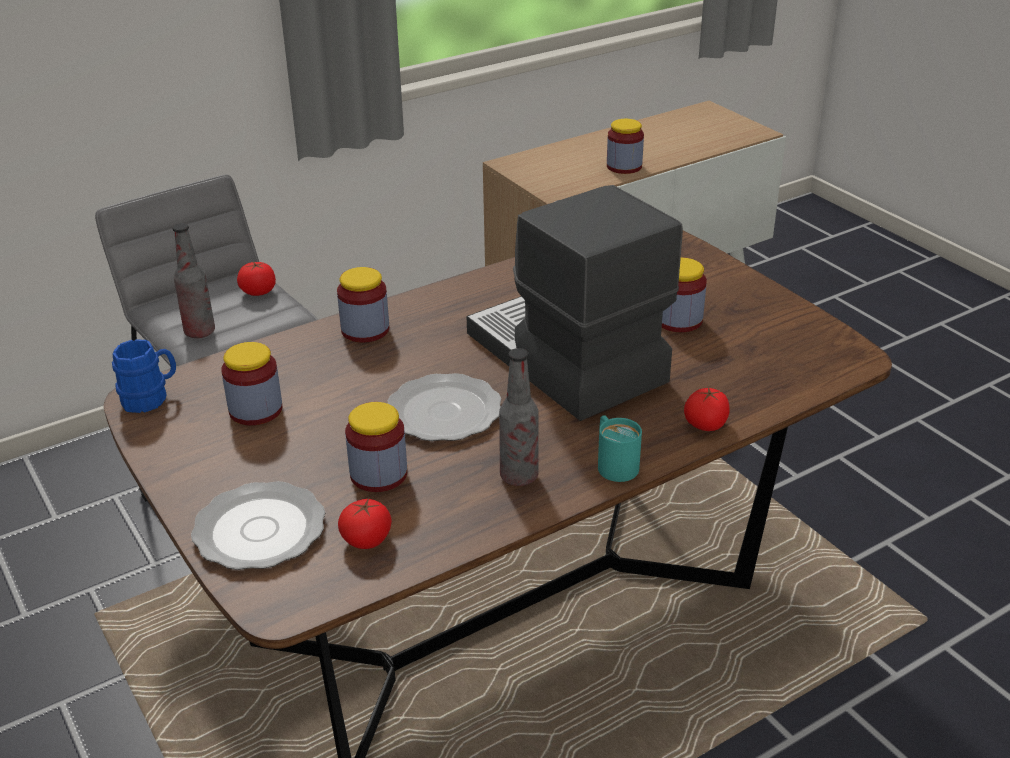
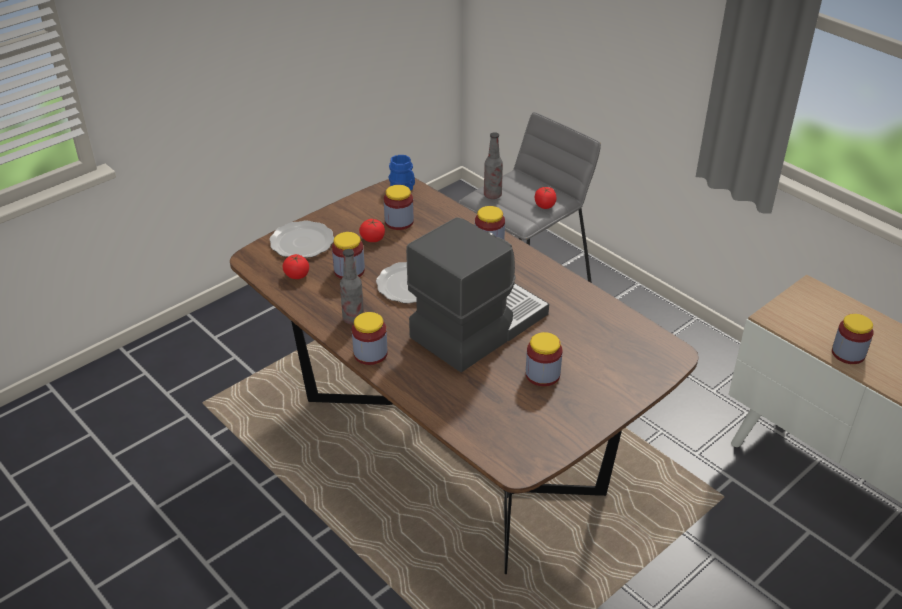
camera: 80 degrees right, 5 degrees up
turquoise mug [598,415,642,482] -> jar [352,312,388,365]
tomato [684,387,730,431] -> tomato moved to [359,219,385,242]

